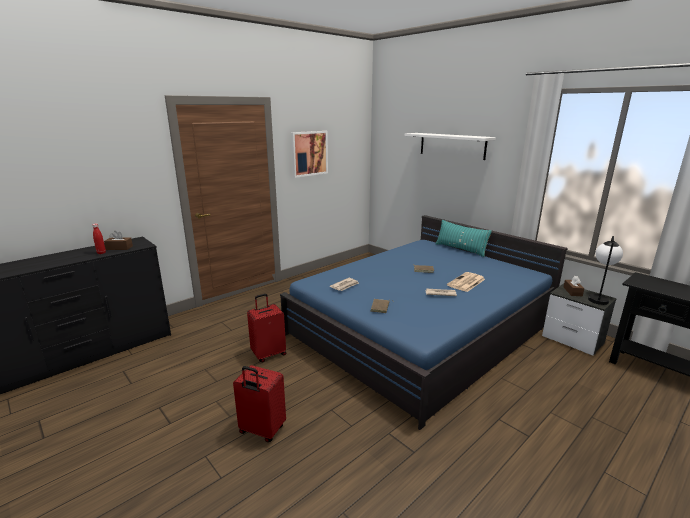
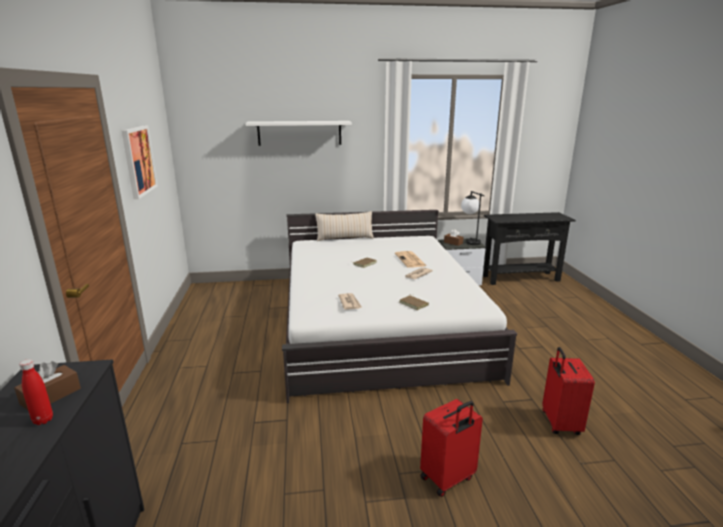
camera: 55 degrees left, 0 degrees up
red suitcase [247,294,286,362] -> red suitcase moved to [542,347,595,435]
blue bed [280,215,568,430] -> white bed [282,210,517,403]
turquoise pillow [436,220,492,257] -> beige pillow [315,211,374,241]

